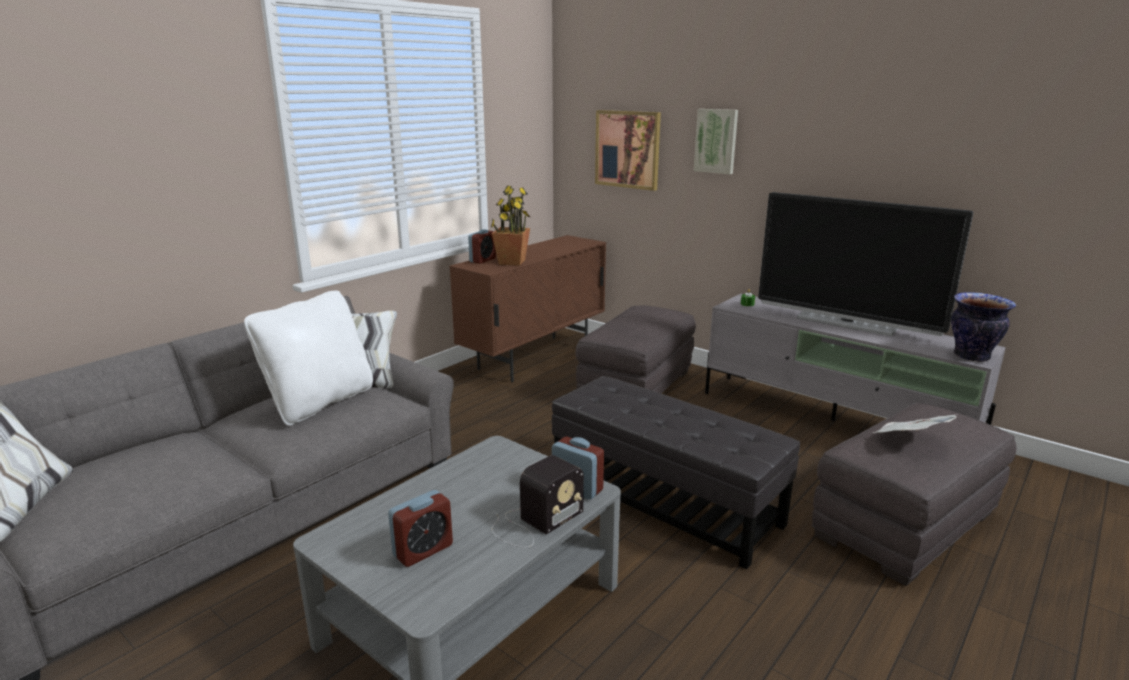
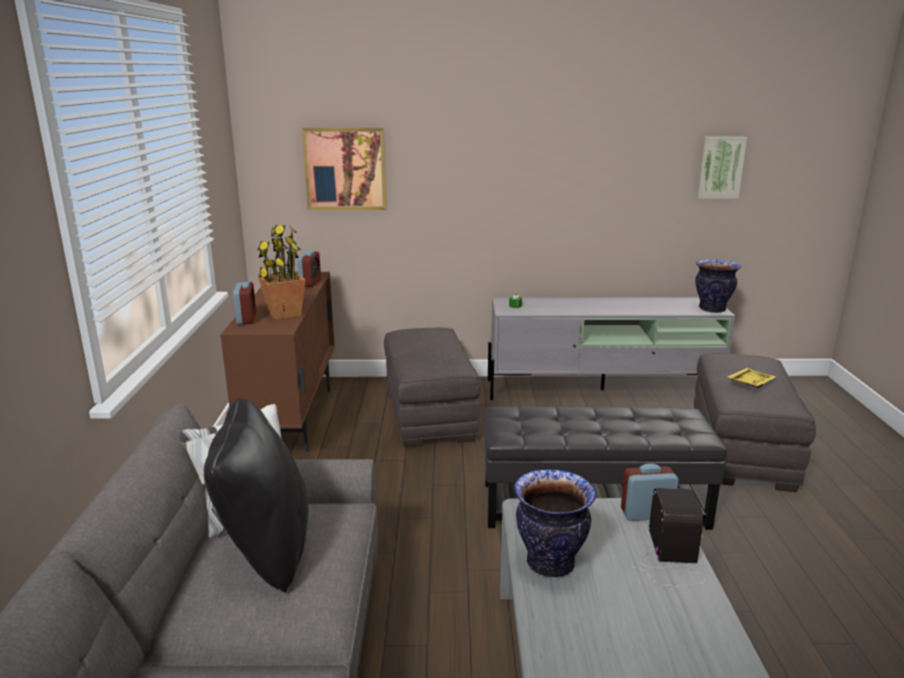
camera: 40 degrees left, 0 degrees up
white pillow [244,291,373,426] -> black pillow [204,397,308,592]
alarm clock [388,490,453,567] -> alarm clock moved to [297,251,321,287]
picture [694,109,738,174] -> picture moved to [697,137,747,199]
television [758,192,973,336] -> none
newspaper [873,414,958,433] -> yellow tray [727,368,776,388]
none -> vase [514,470,596,577]

